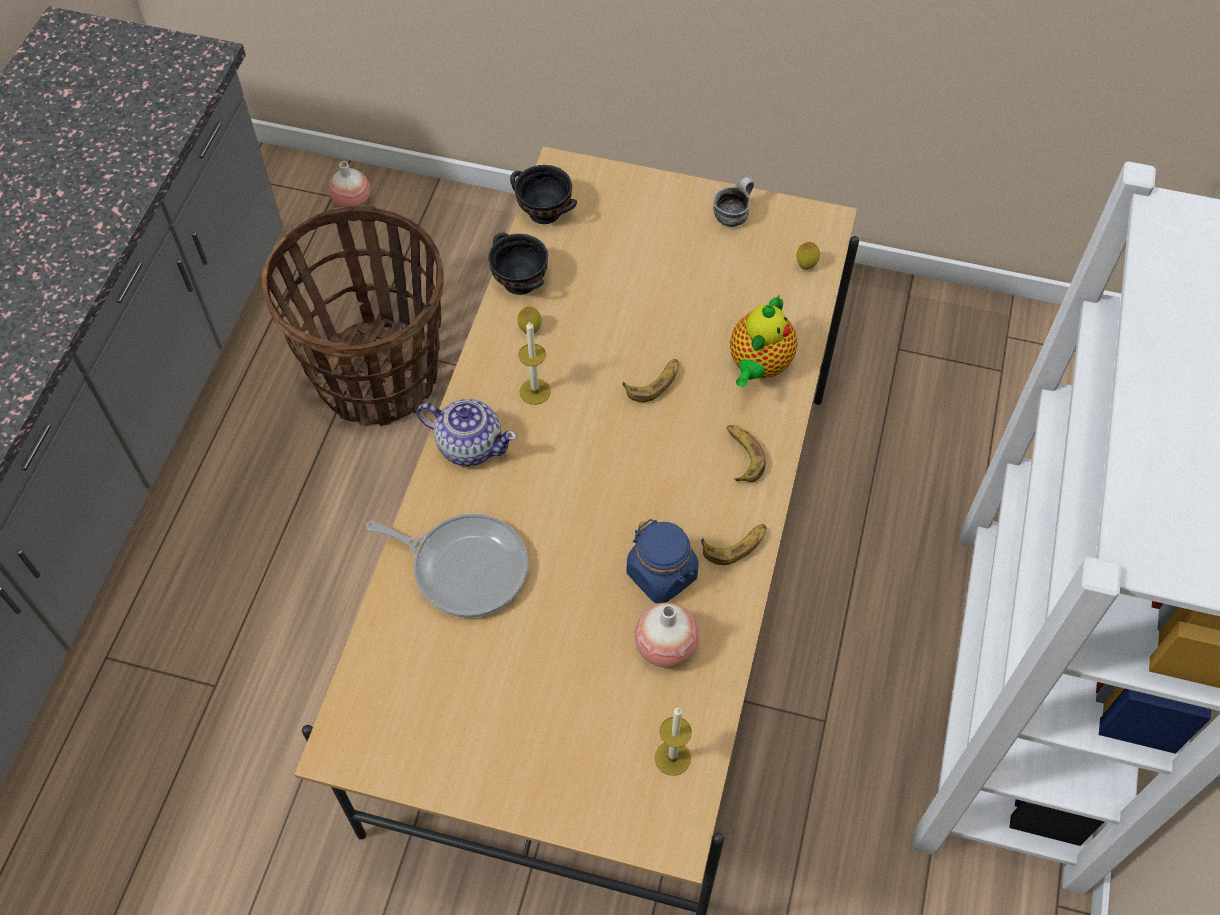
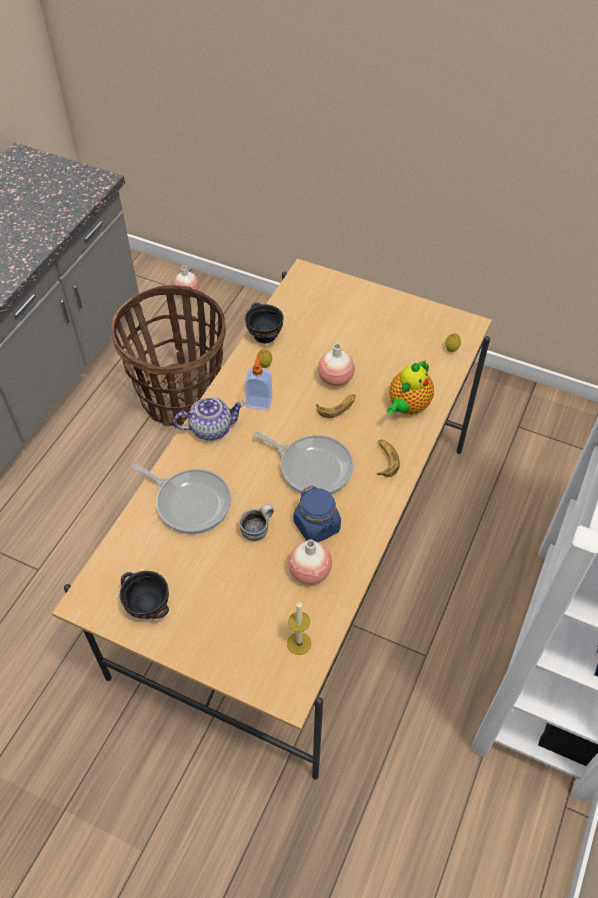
camera: 10 degrees right, 5 degrees down
teapot [417,399,517,466] -> teapot turned 45 degrees counterclockwise [174,397,245,440]
black bowl [510,165,577,224] -> black bowl moved to [120,571,169,619]
candle [518,321,551,405] -> soap dispenser [245,356,272,410]
banana [701,524,766,565] -> none
mug [713,177,754,227] -> mug moved to [239,504,274,541]
none -> frying pan [253,432,353,494]
none -> vase [318,344,355,386]

